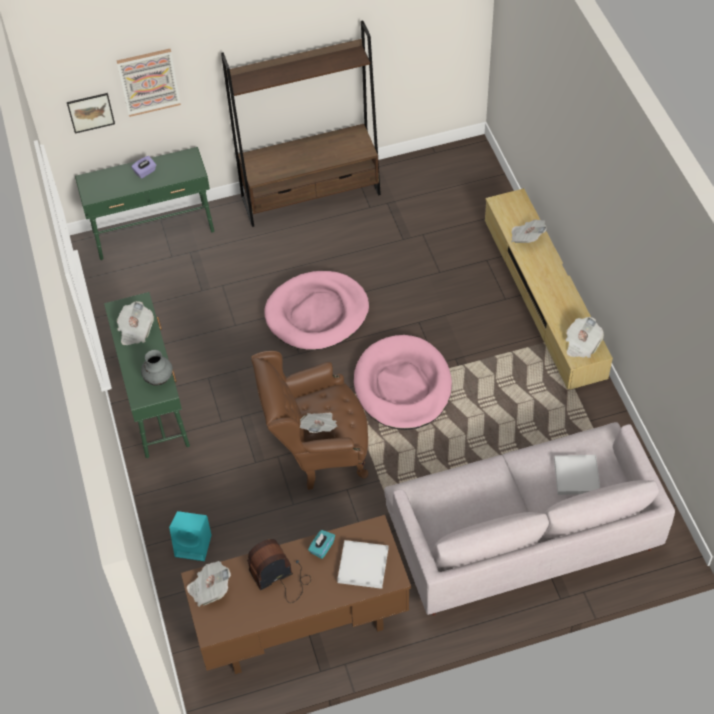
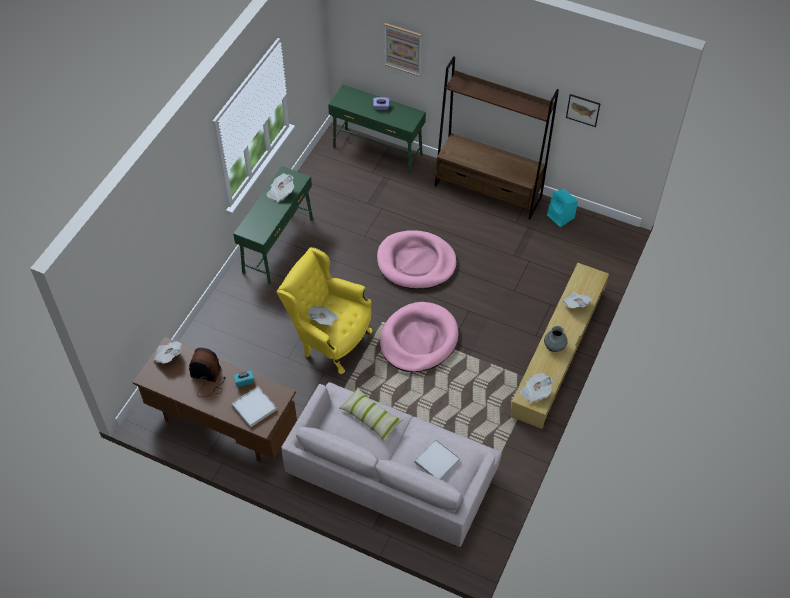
camera: 40 degrees right, 0 degrees up
picture [67,93,115,134] -> picture moved to [566,94,601,127]
grey vase [141,350,173,386] -> grey vase moved to [544,326,568,352]
turquoise speaker [169,511,212,561] -> turquoise speaker moved to [547,189,578,227]
brown armchair [251,351,368,490] -> yellow armchair [277,247,372,374]
none -> pillow [340,387,403,442]

